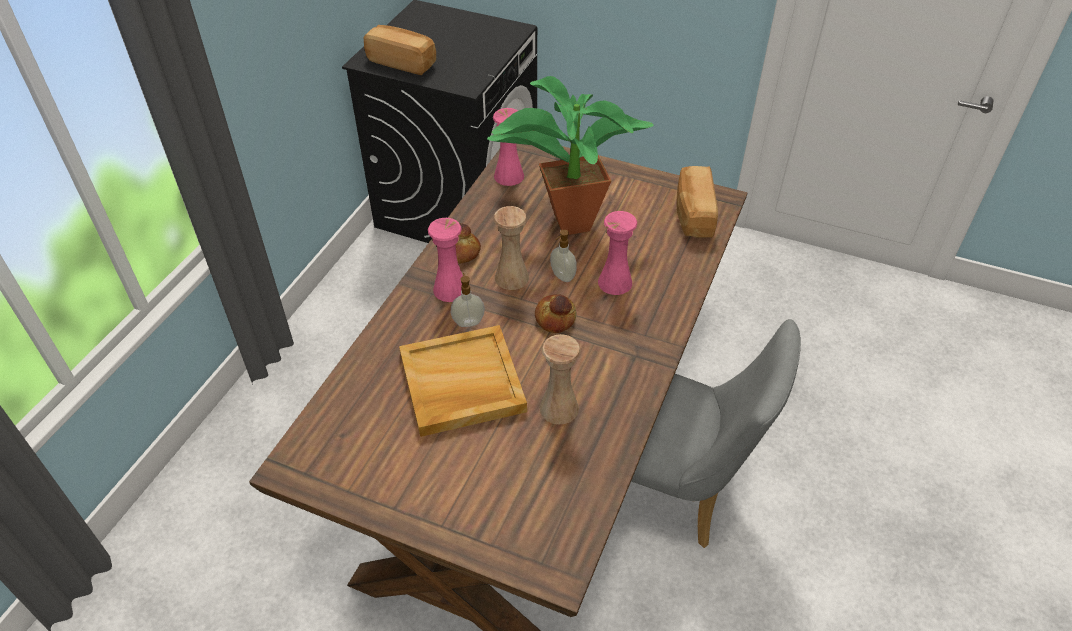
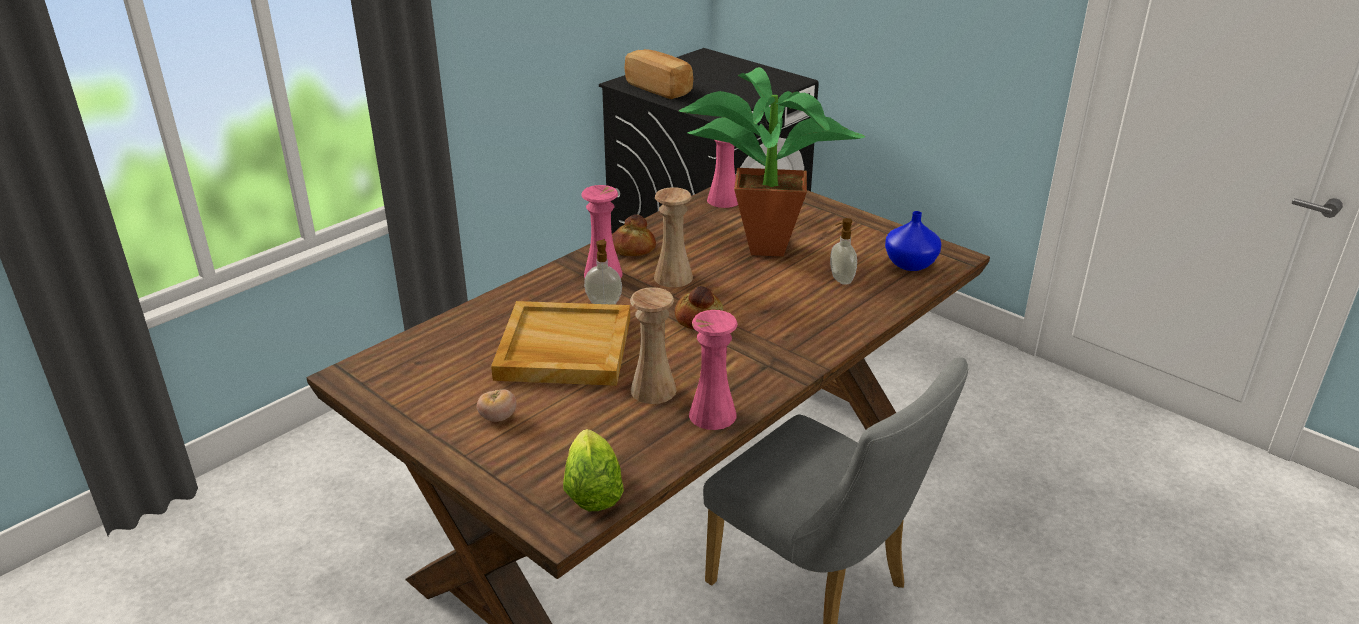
camera: 20 degrees right, 15 degrees down
soap dispenser [550,230,577,282] -> soap dispenser moved to [830,218,857,285]
pink vase [598,211,637,295] -> pink vase moved to [689,310,737,430]
bread [677,166,718,238] -> blue vase [885,211,941,271]
none -> tomato [477,389,517,422]
none -> lettuce [563,429,624,511]

